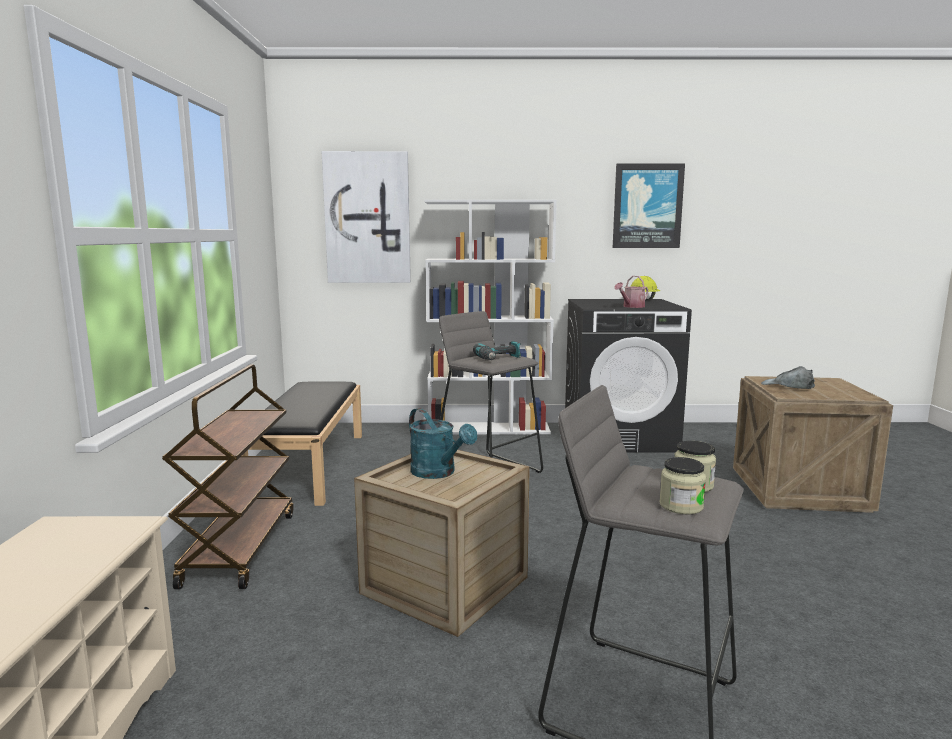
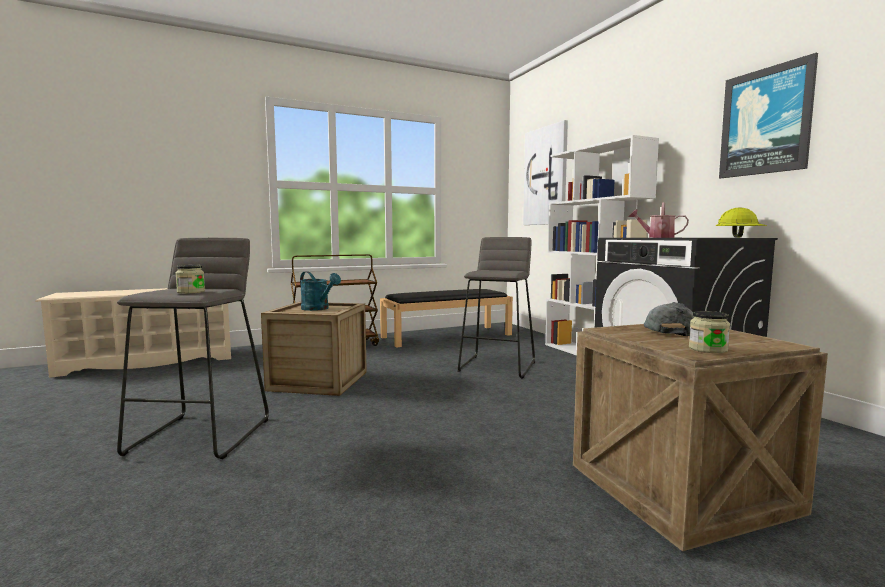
camera: 65 degrees right, 5 degrees down
turquoise watering can [409,408,477,479] -> turquoise watering can turned 75 degrees counterclockwise [300,271,341,311]
power drill [473,341,521,360] -> none
jar [659,457,706,515] -> jar moved to [689,311,730,353]

